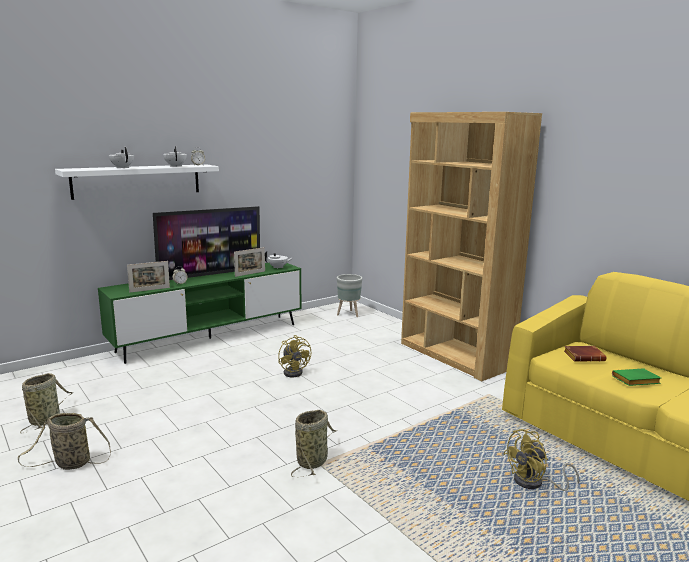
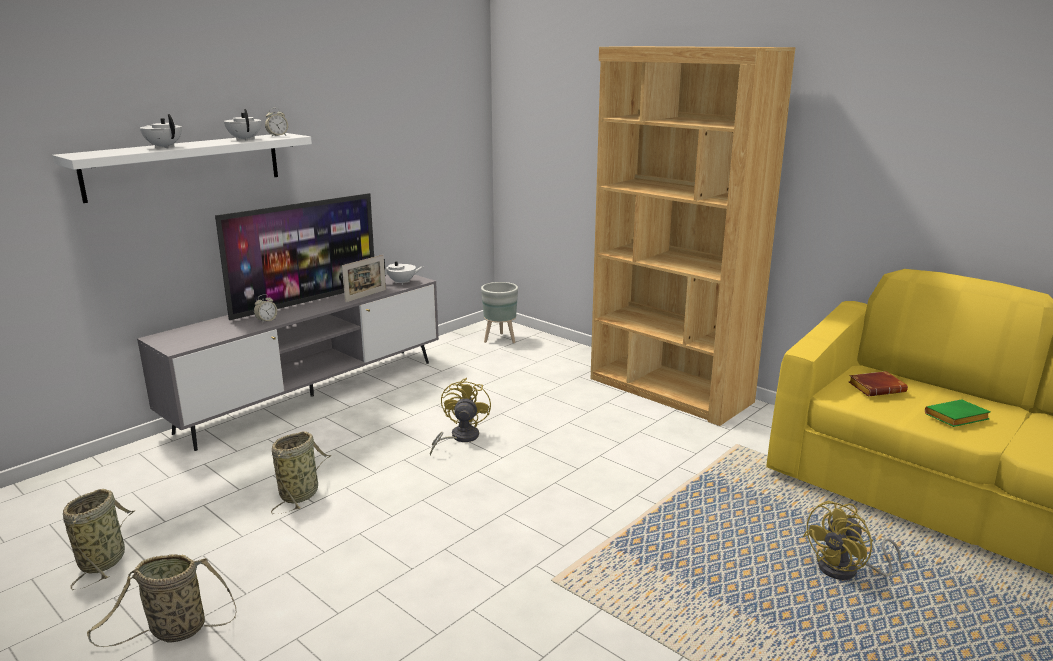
camera: 10 degrees left, 5 degrees up
green tv stand [98,263,301,364] -> grey tv stand [137,275,439,451]
picture frame [127,261,170,293] -> none
yellow fan [278,335,311,377] -> yellow fan turned 135 degrees counterclockwise [430,378,491,456]
basket [291,410,337,477] -> basket moved to [271,432,332,514]

